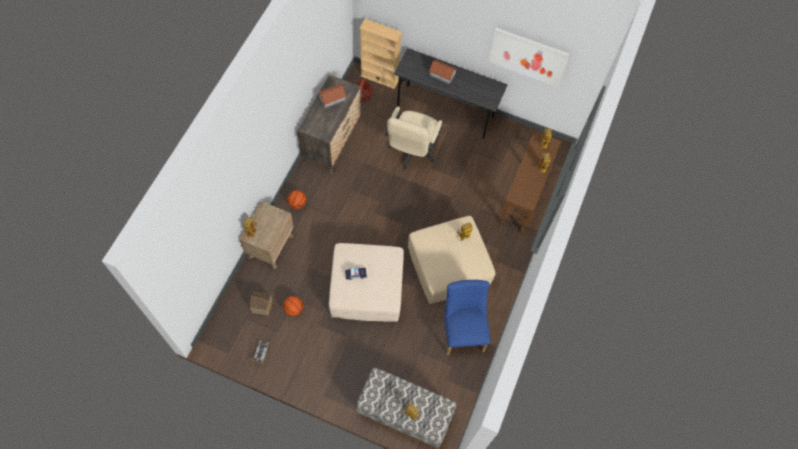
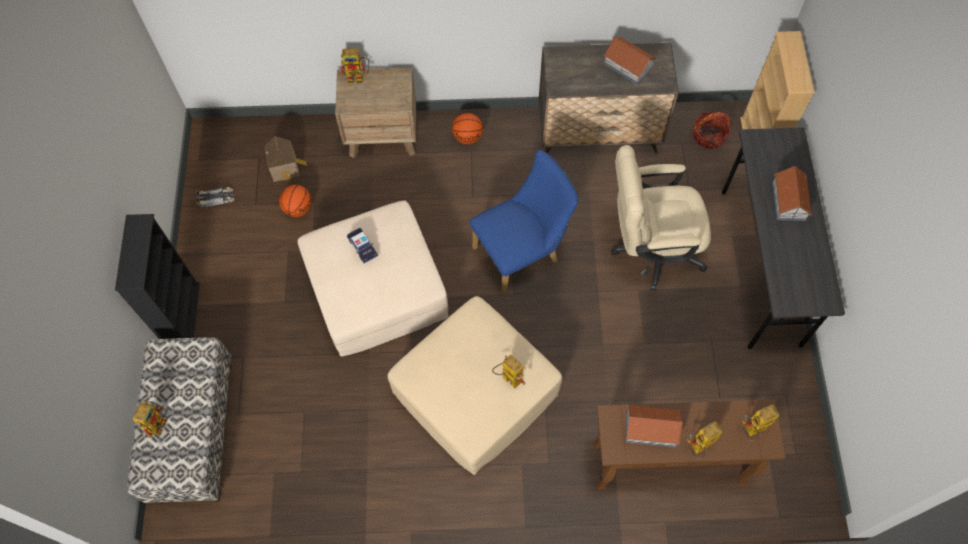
camera: 70 degrees right, 0 degrees up
blue chair [444,280,490,355] -> blue chair moved to [470,150,578,295]
picture [488,28,569,87] -> none
none -> black bookcase [115,214,200,339]
none -> toy house [625,405,683,447]

